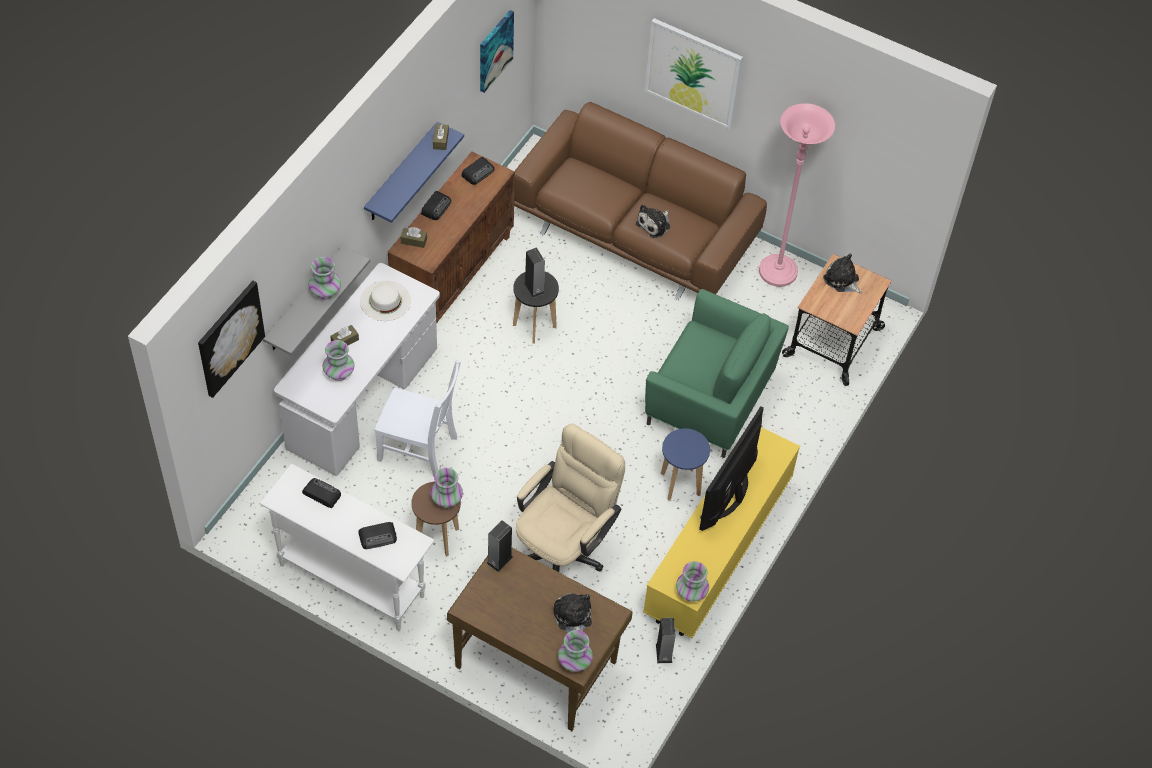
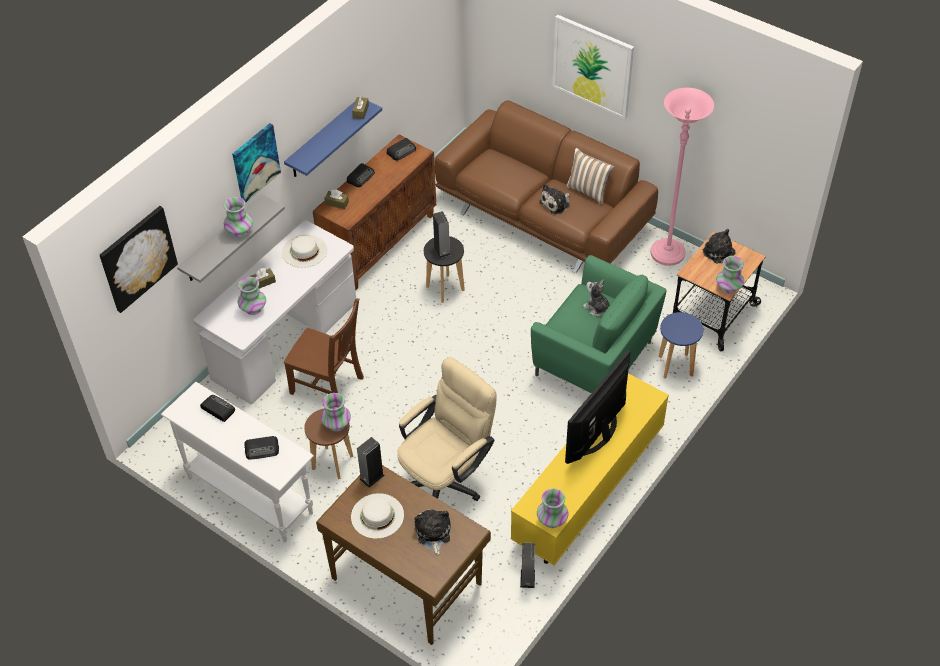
camera: 10 degrees right, 5 degrees down
white chair [375,359,461,477] -> brown chair [284,298,364,395]
picture [480,10,514,93] -> picture moved to [232,123,281,202]
vase [558,630,593,672] -> vase moved to [716,256,744,294]
blue stool [661,428,710,501] -> blue stool moved to [658,312,703,379]
none -> white hat [351,493,404,539]
none -> pillow [566,147,615,205]
none -> plush toy [583,279,610,317]

